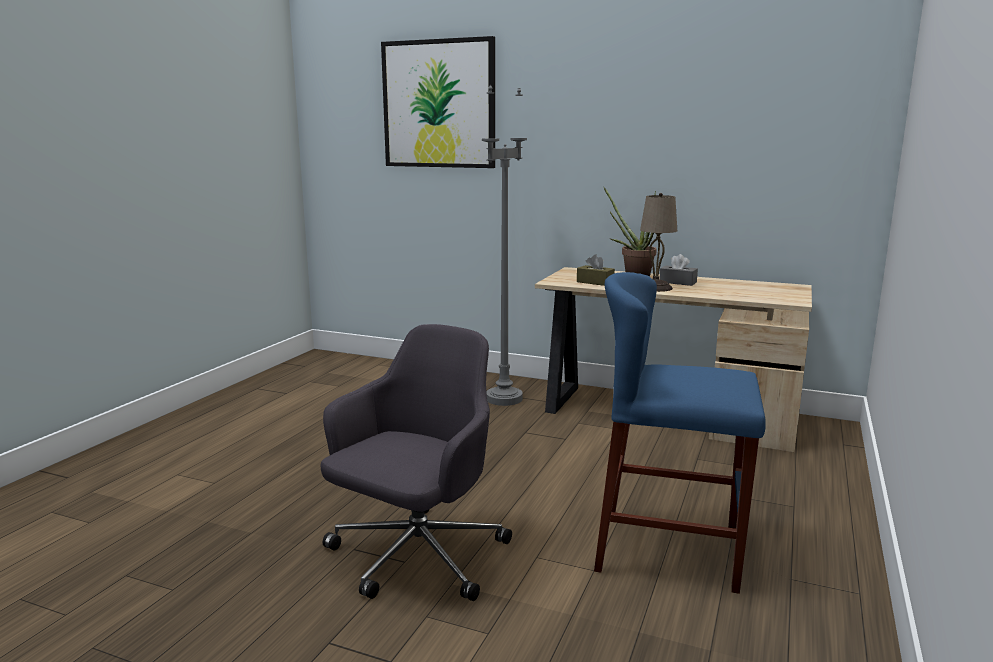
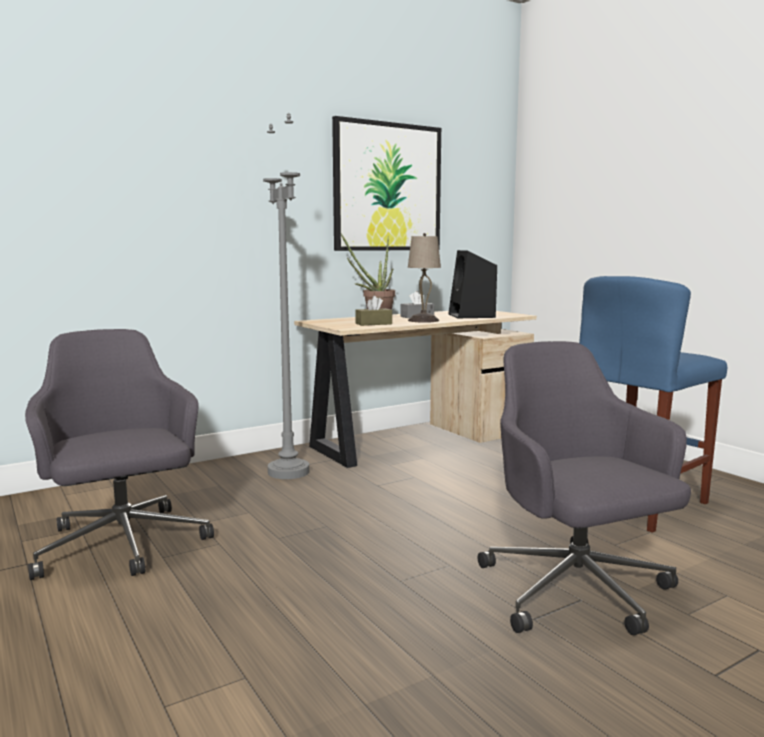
camera: 55 degrees left, 5 degrees down
picture [381,36,495,168] -> picture moved to [332,116,441,251]
none -> grey office chair [25,329,214,580]
none -> black speaker [448,250,497,318]

